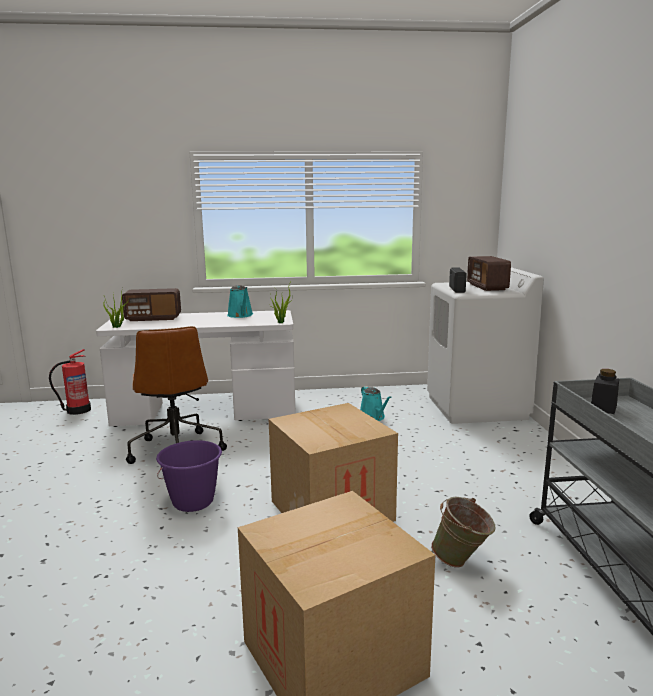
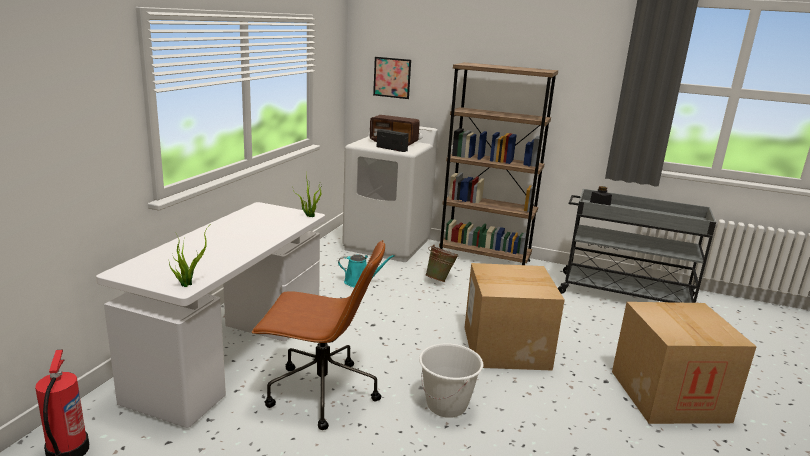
camera: 65 degrees left, 5 degrees up
radio [122,288,181,321] -> none
purple bucket [156,440,222,512] -> white bucket [419,344,483,418]
turquoise watering can [227,285,253,318] -> none
green bucket [431,496,496,568] -> green bucket moved to [425,245,458,282]
none -> picture [373,57,411,99]
none -> brown bookcase [439,62,558,265]

